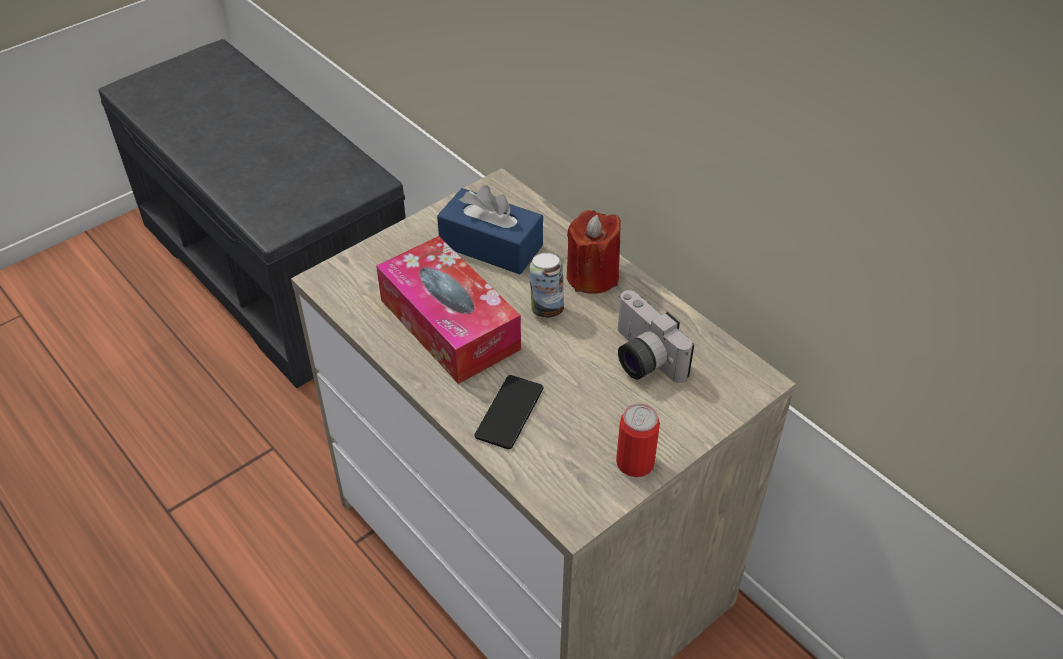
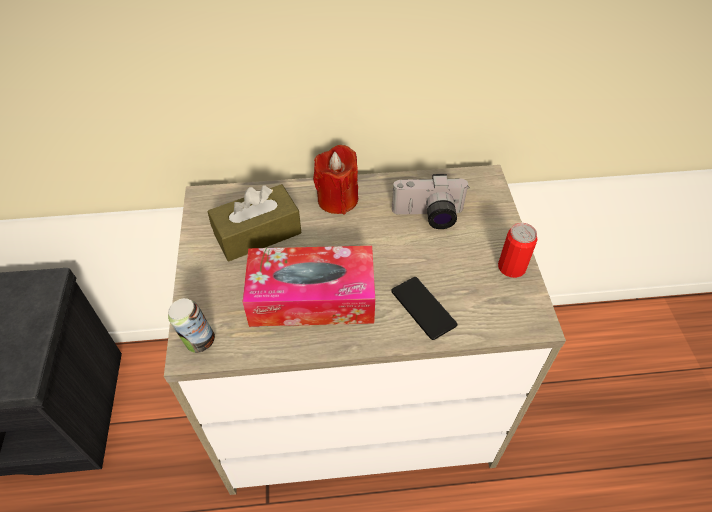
camera: 55 degrees left, 5 degrees up
blue tissue box [437,185,543,274] -> brown tissue box [207,184,301,261]
can [530,253,564,318] -> can moved to [168,298,215,353]

